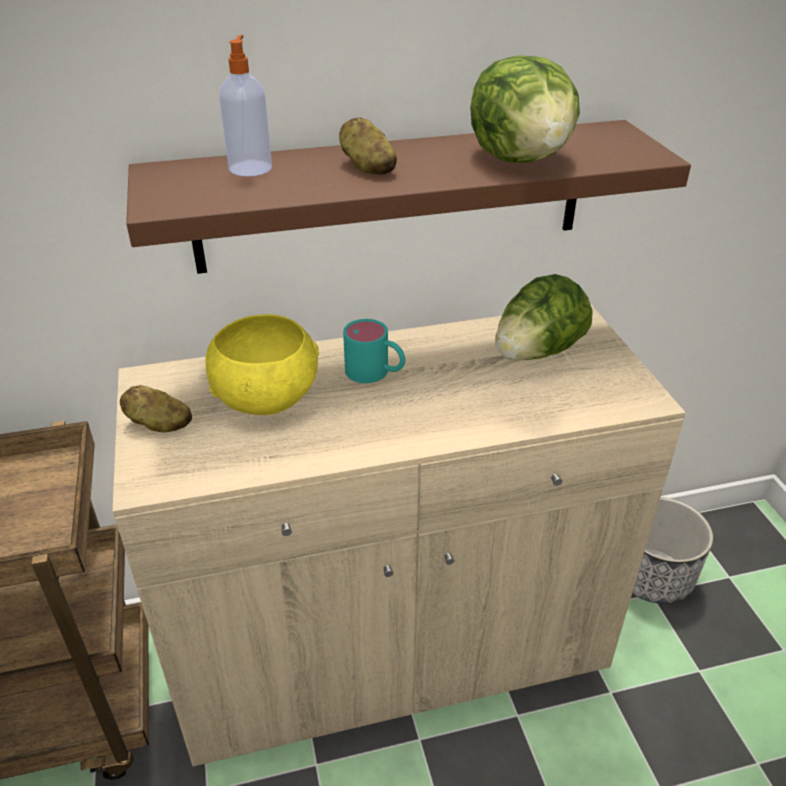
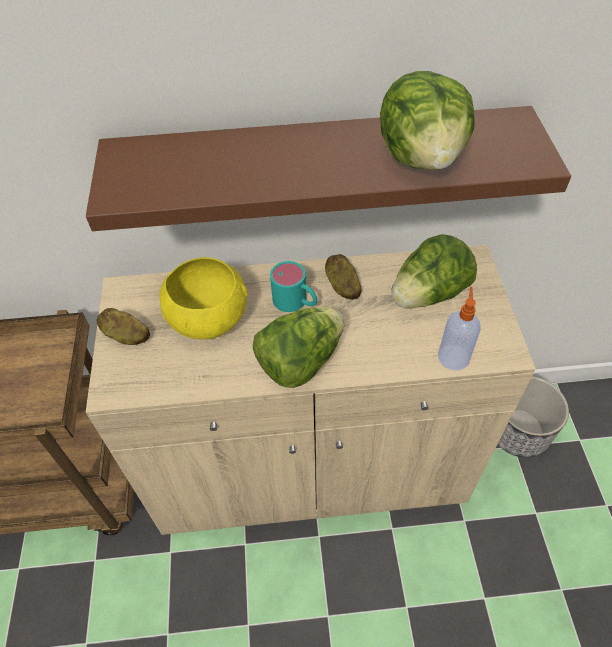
camera: 10 degrees right, 15 degrees up
soap dispenser [219,35,272,176] -> soap dispenser moved to [438,287,481,370]
potato [339,118,397,175] -> potato moved to [325,254,362,300]
none -> lettuce [253,307,344,388]

